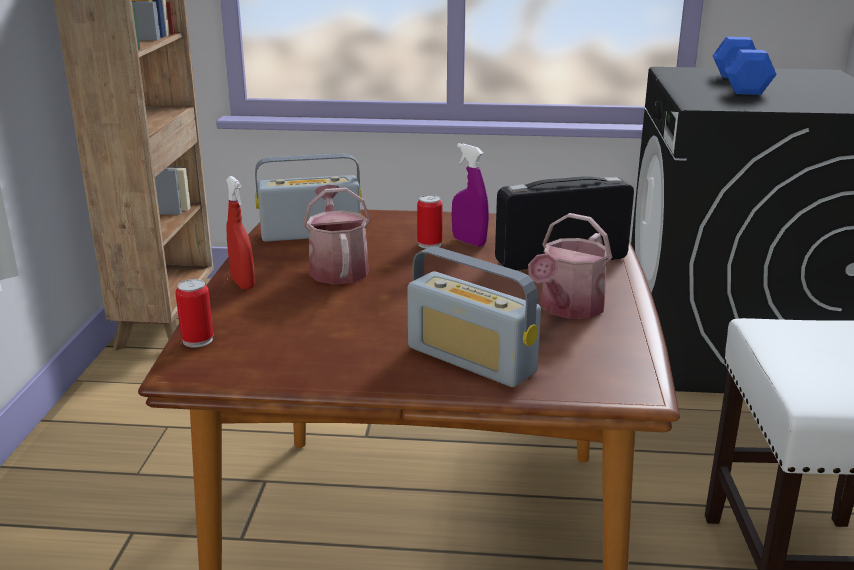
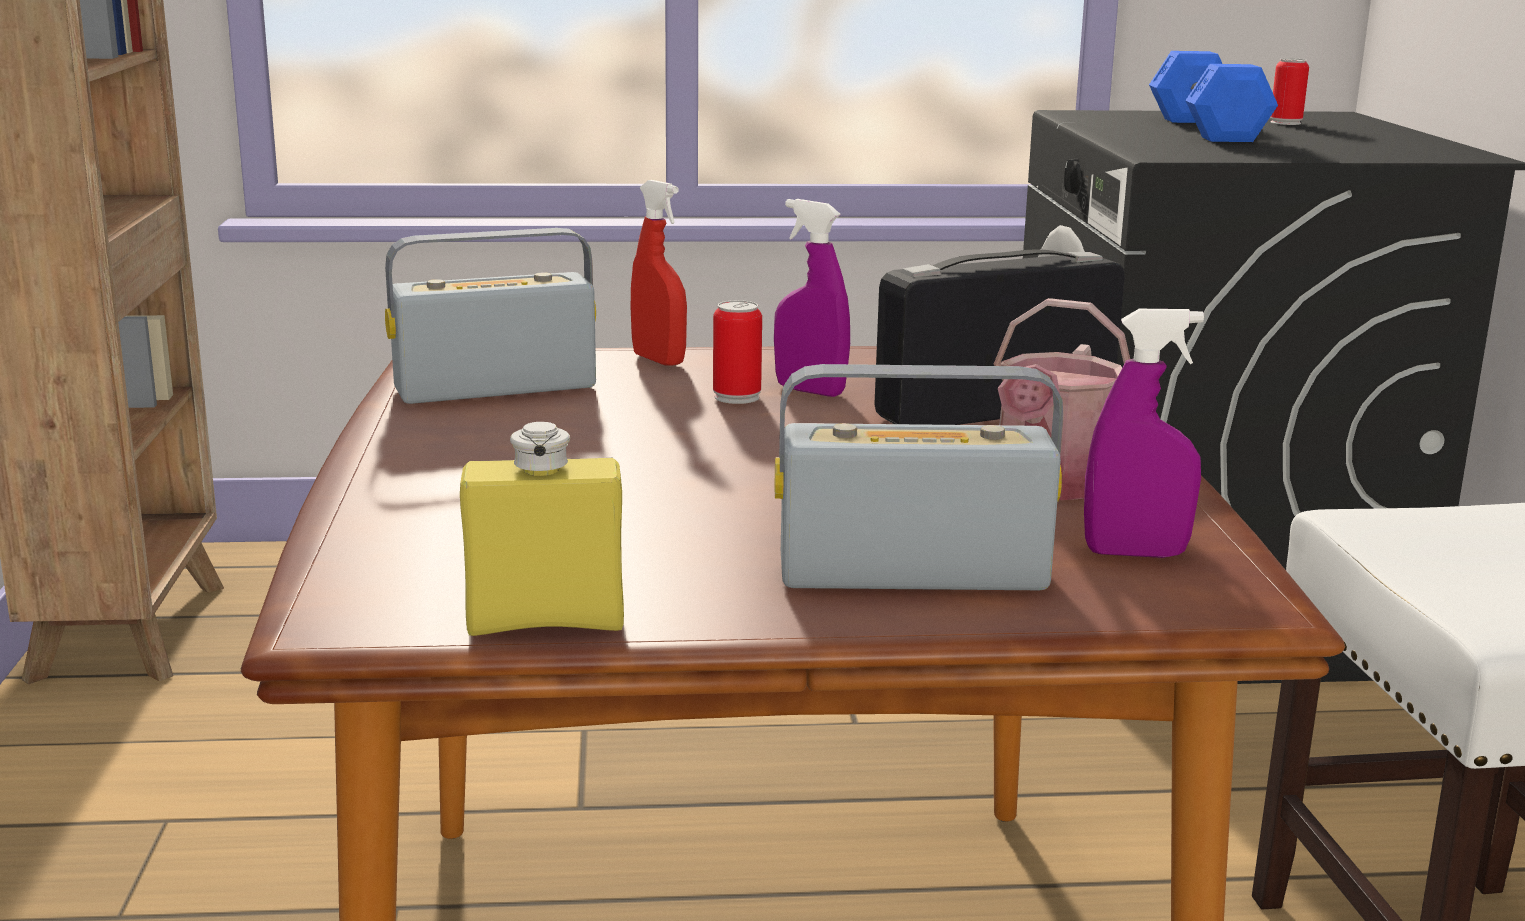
camera: 10 degrees left, 5 degrees down
can [175,279,213,348] -> can moved to [1270,58,1309,125]
red spray bottle [226,176,255,290] -> red spray bottle moved to [631,180,687,366]
watering can [303,184,371,285] -> none
radio [407,246,541,387] -> radio turned 150 degrees clockwise [775,364,1064,590]
none -> yellow bottle [460,422,624,636]
none -> purple spray bottle [1084,309,1204,558]

